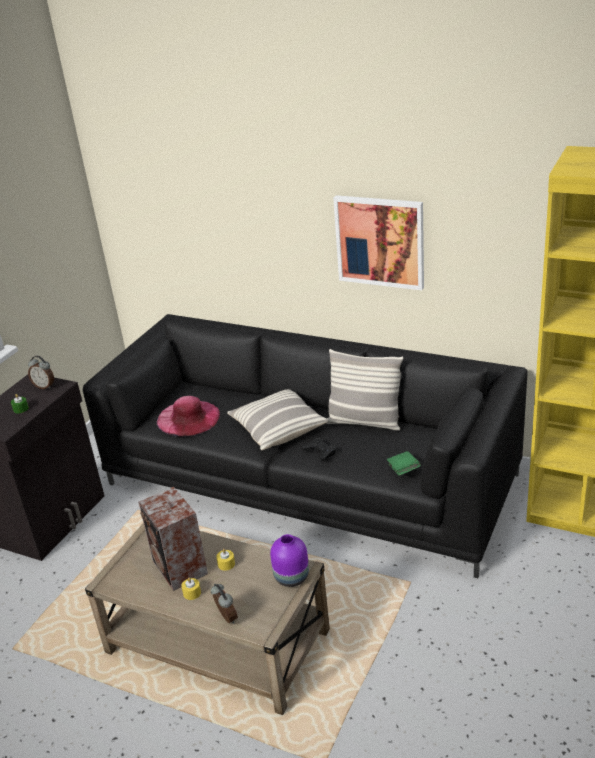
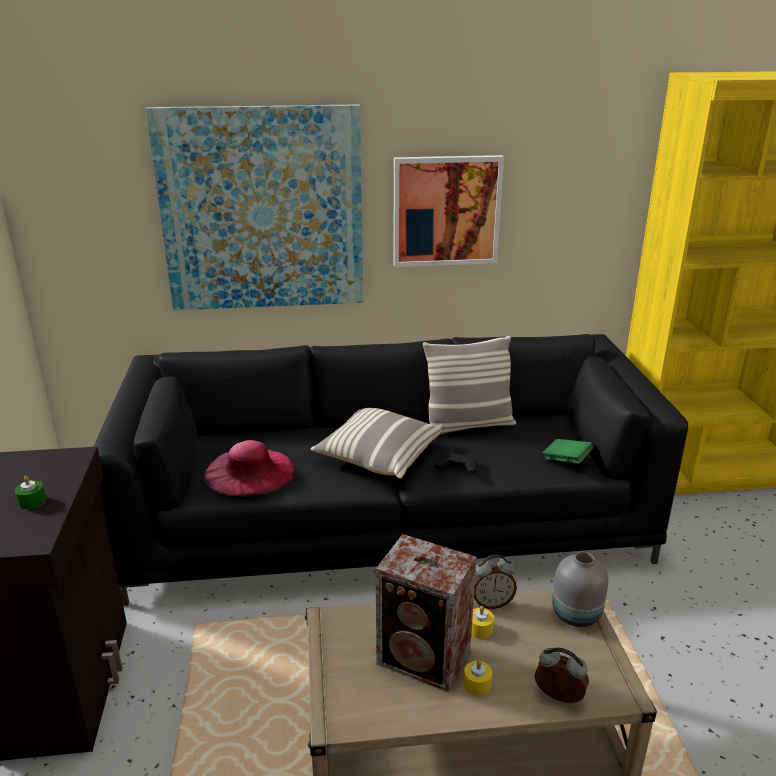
camera: 35 degrees left, 5 degrees down
alarm clock [28,356,54,389] -> alarm clock moved to [474,555,517,609]
purple vase [270,534,309,587] -> grey vase [552,551,608,627]
none -> picture [146,104,363,310]

